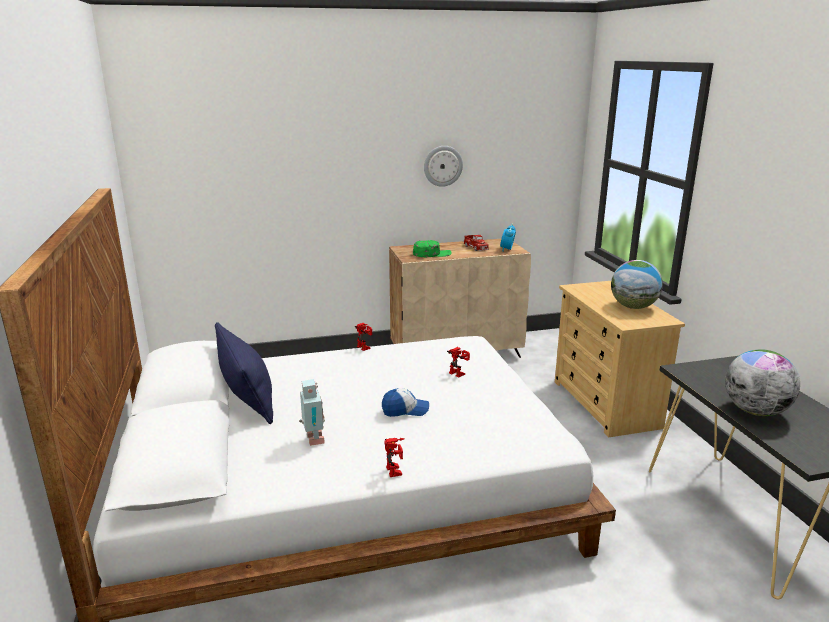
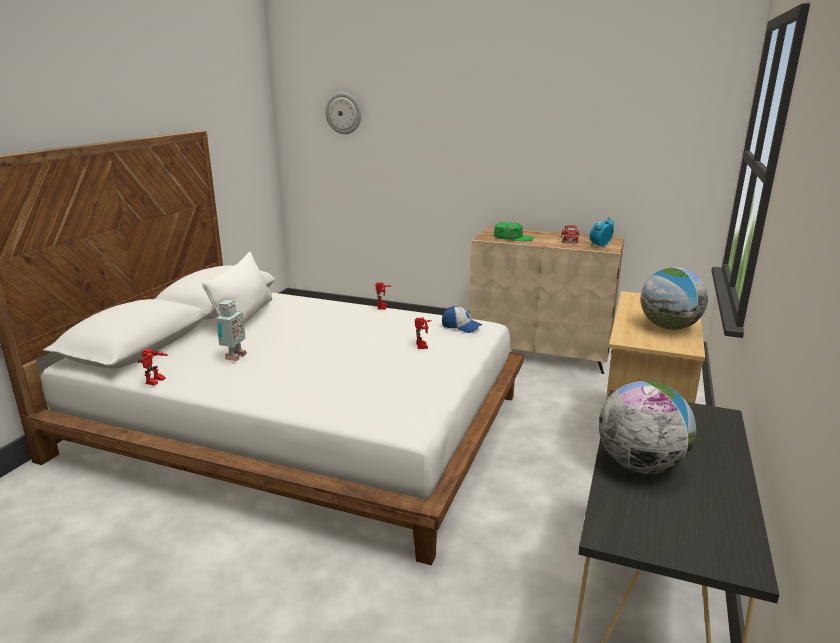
camera: 35 degrees right, 0 degrees up
blue pillow [215,322,273,424] -> white pillow [202,252,272,324]
cap [382,388,429,417] -> cap moved to [442,306,482,333]
toy robot [384,438,405,477] -> toy robot moved to [138,349,168,386]
wall clock [424,146,463,187] -> wall clock moved to [325,92,361,134]

